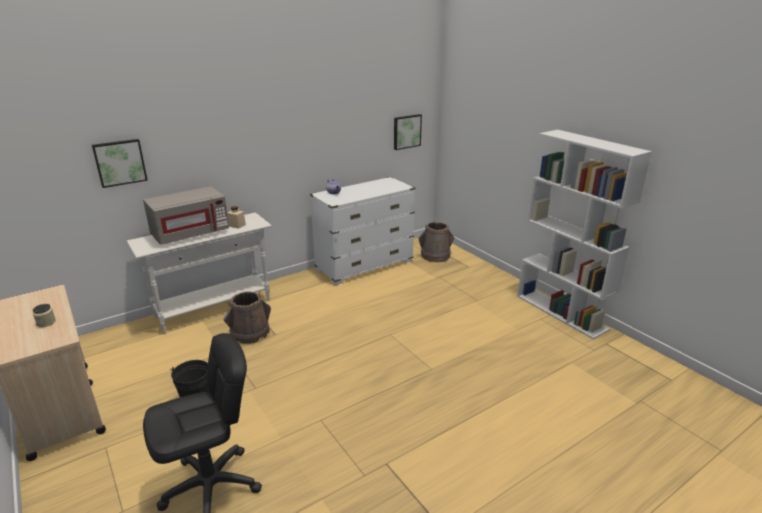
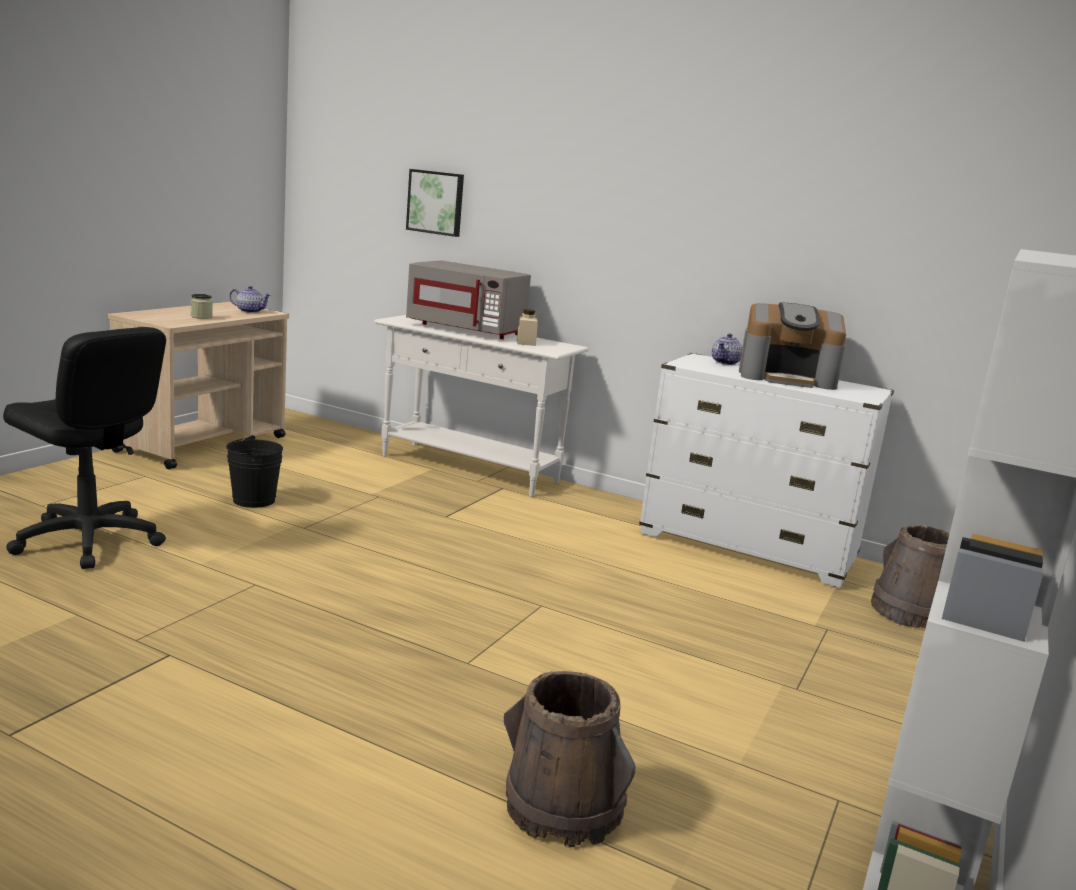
camera: 60 degrees right, 10 degrees down
brown bucket [223,291,271,344] -> brown bucket moved to [504,671,636,848]
picture [394,114,422,150] -> none
none -> teapot [229,286,271,313]
none -> coffee machine [739,303,846,390]

